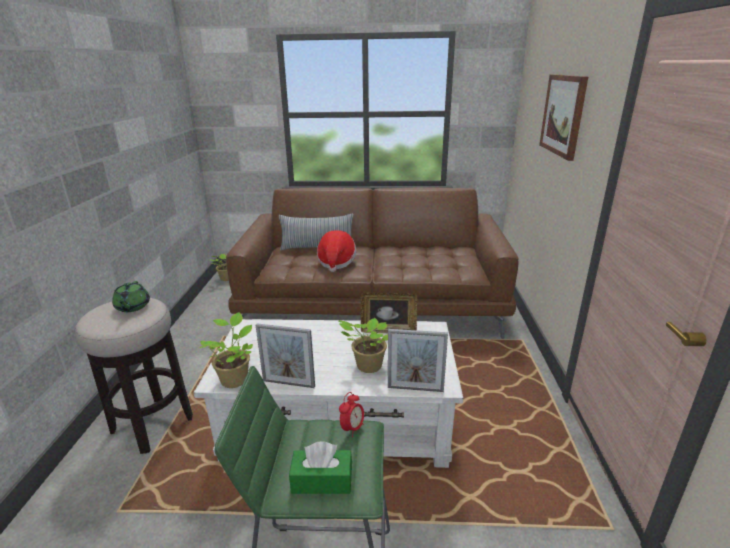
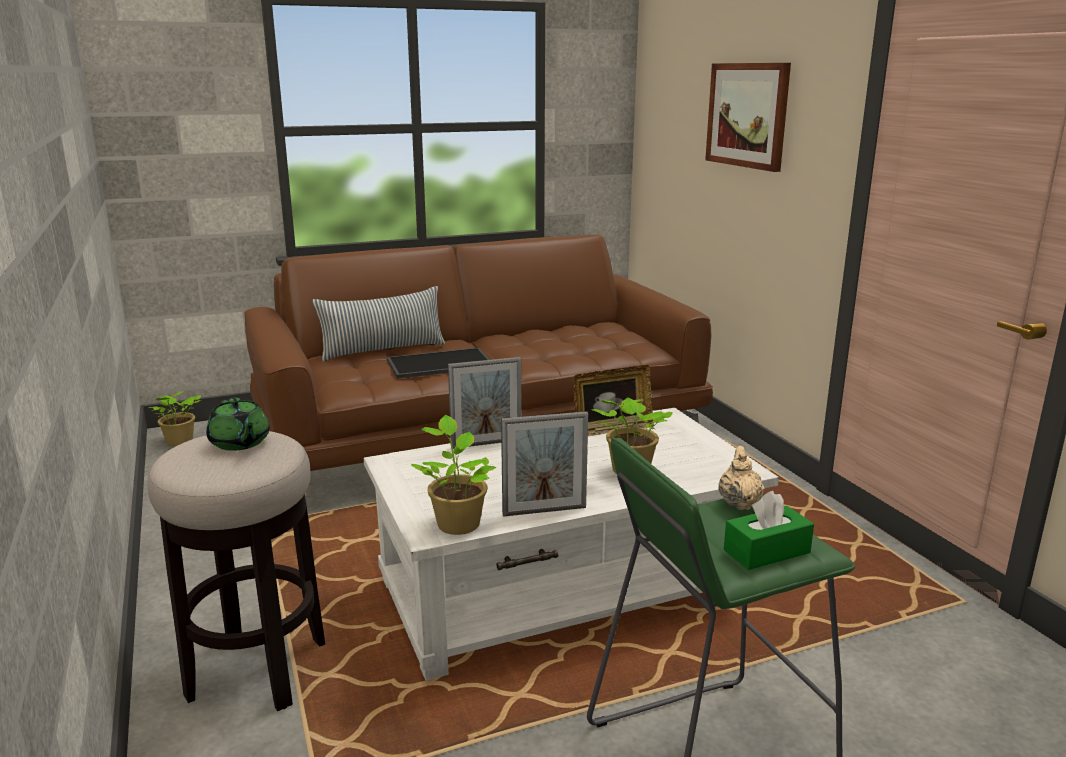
camera: 25 degrees left, 5 degrees down
hat [317,230,356,272] -> tray [387,348,490,379]
alarm clock [339,392,364,437] -> beige teapot [718,446,764,510]
picture frame [388,329,448,392] -> picture frame moved to [448,357,521,449]

